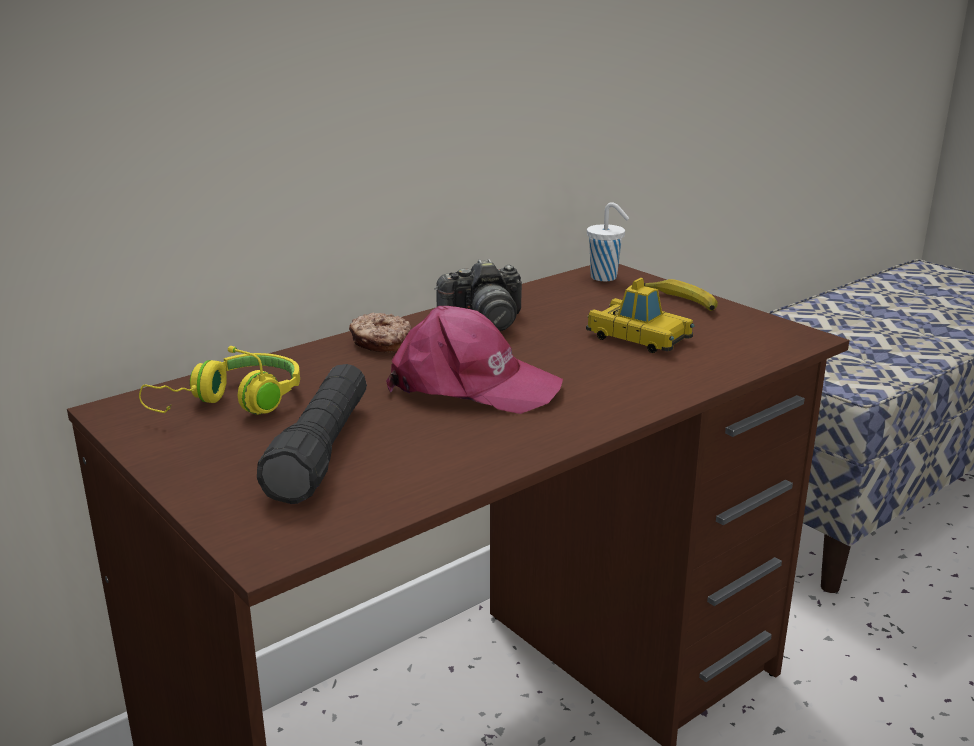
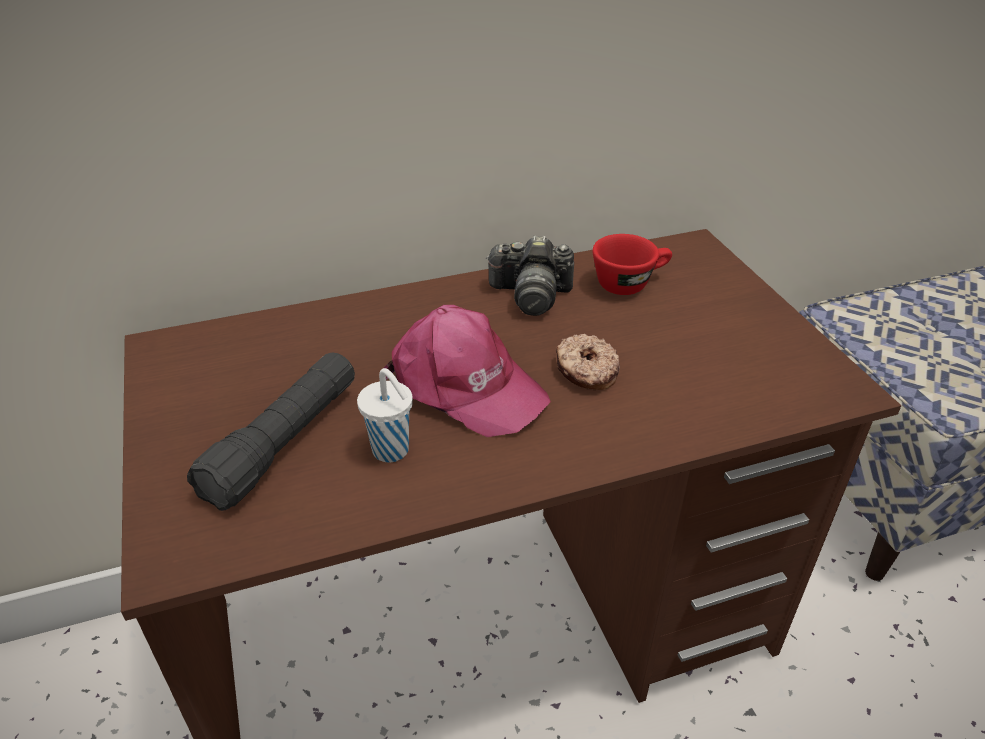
camera: 20 degrees right, 15 degrees up
yellow headphones [139,346,300,414] -> none
donut [349,312,412,353] -> donut moved to [556,334,620,390]
toy car [586,278,695,353] -> none
white cup [587,202,629,281] -> white cup moved to [357,368,413,462]
banana [644,279,718,311] -> none
none -> red cup [593,234,672,295]

